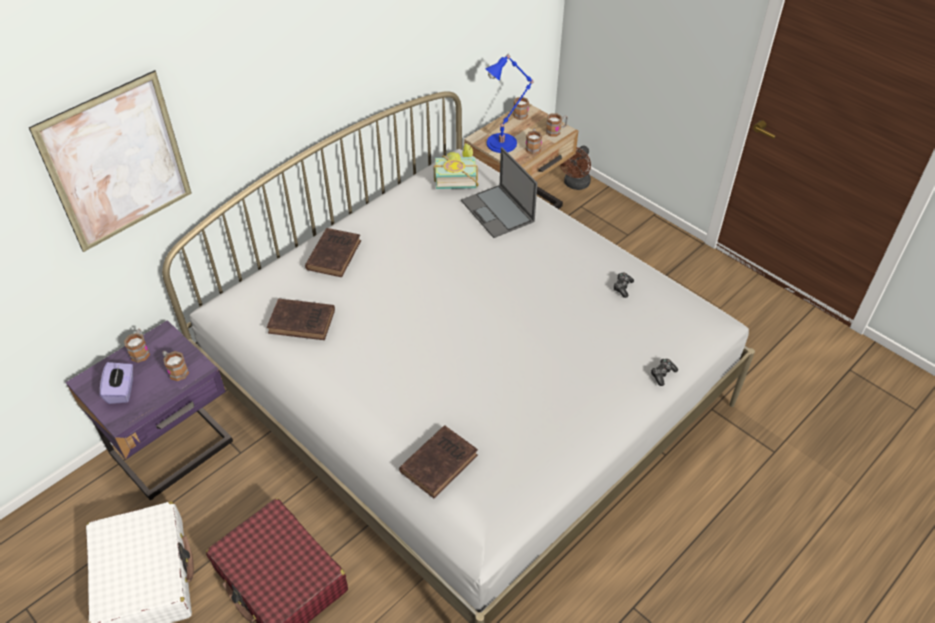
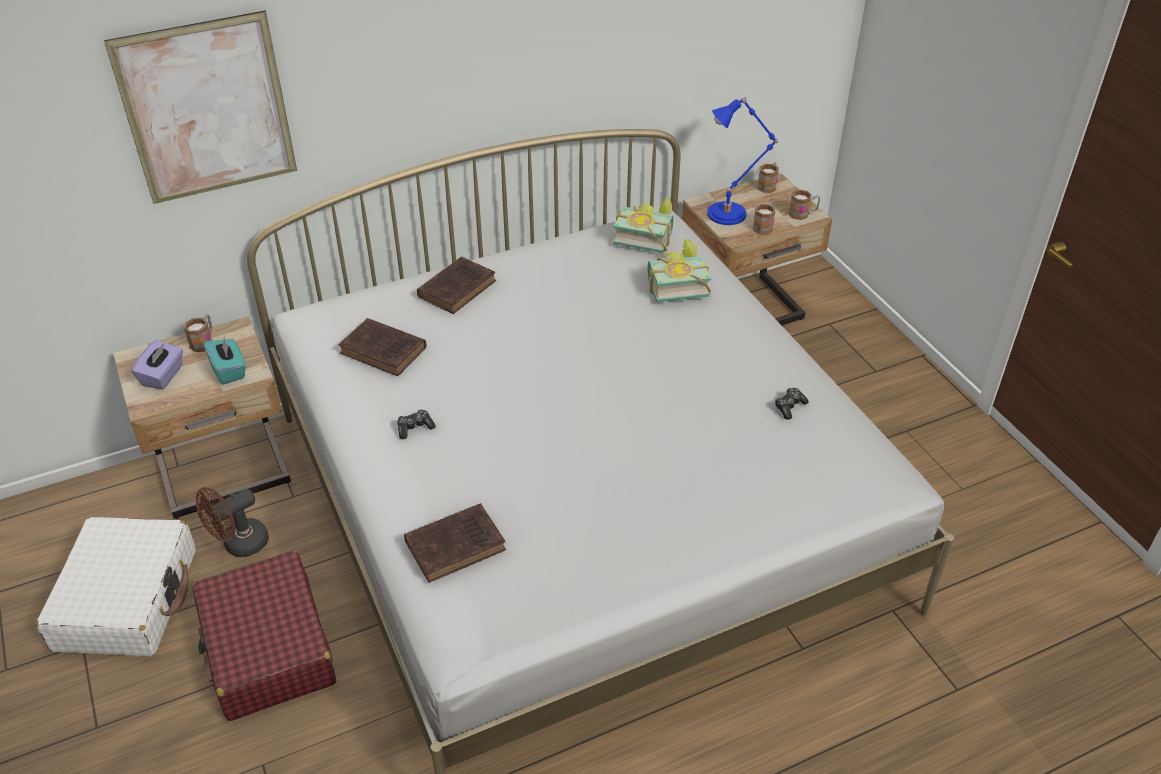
camera: 20 degrees right, 5 degrees down
purple nightstand [66,320,233,500] -> beige nightstand [113,317,291,519]
mug [162,351,189,381] -> turquoise tissue box [203,336,246,385]
laptop [461,147,537,238] -> book [648,239,711,302]
brown fan [559,146,591,190] -> brown fan moved to [196,487,269,557]
game controller [651,359,678,386] -> game controller moved to [397,409,436,439]

